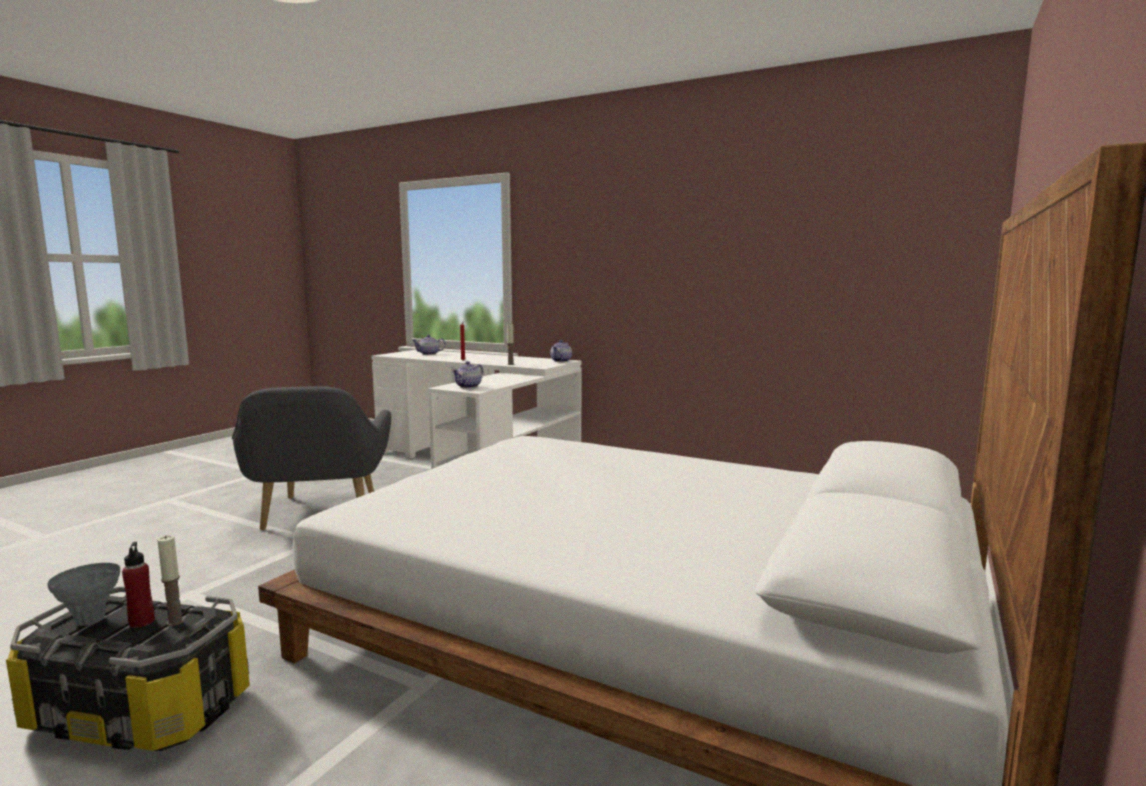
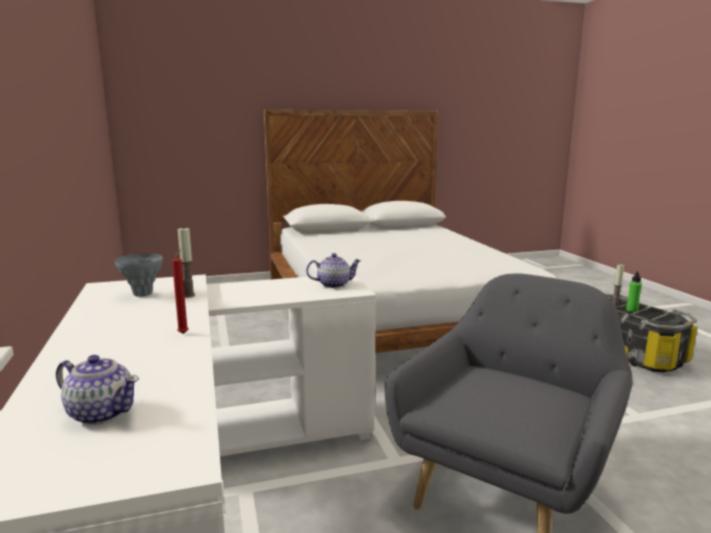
camera: 135 degrees left, 5 degrees up
grey vase [48,563,120,626] -> grey vase moved to [115,253,163,297]
red bottle [122,542,155,628] -> green bottle [626,271,642,312]
teapot [550,340,572,362] -> none

